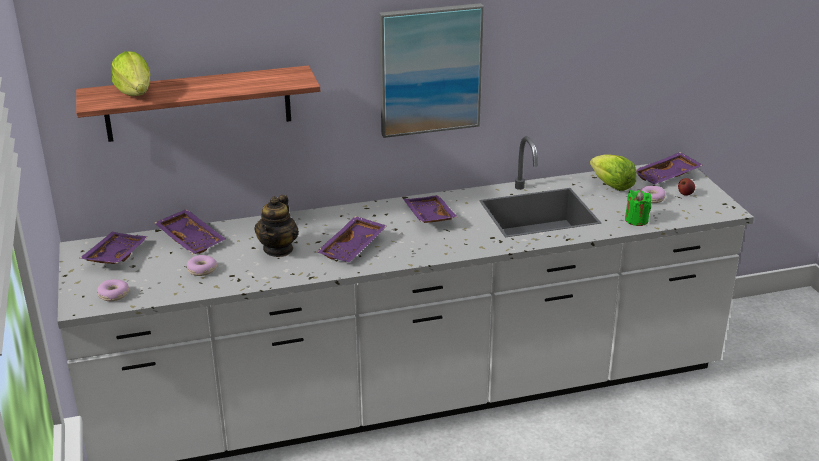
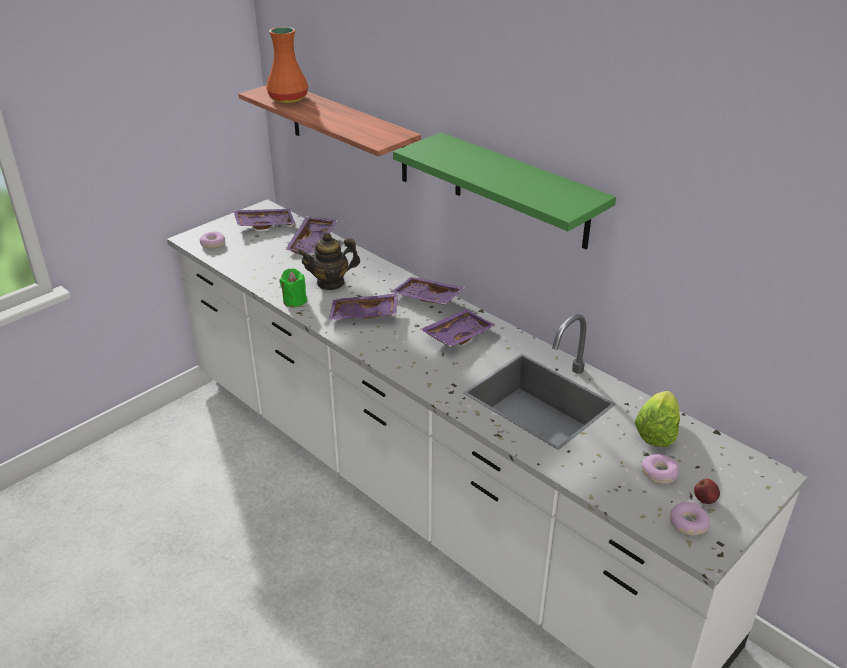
camera: 60 degrees right, 5 degrees up
lettuce [111,51,151,96] -> orange vase [266,27,308,103]
donut [187,255,217,276] -> donut moved to [670,502,710,535]
picture [379,3,484,138] -> green shelf [393,132,616,249]
green candle [625,190,651,226] -> green candle moved to [279,268,307,307]
purple tray [636,152,703,184] -> purple tray moved to [391,276,466,305]

